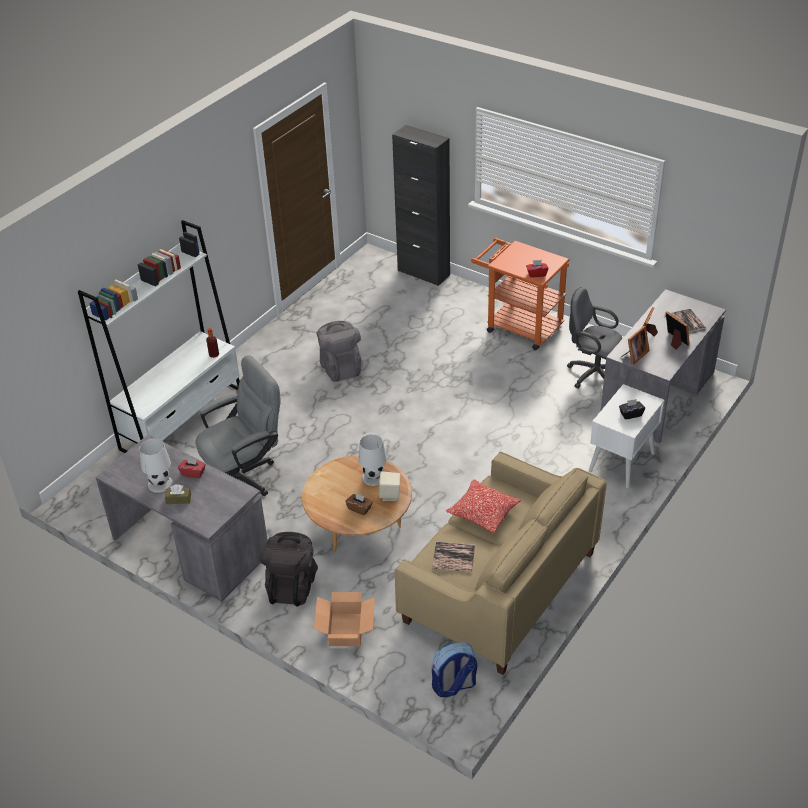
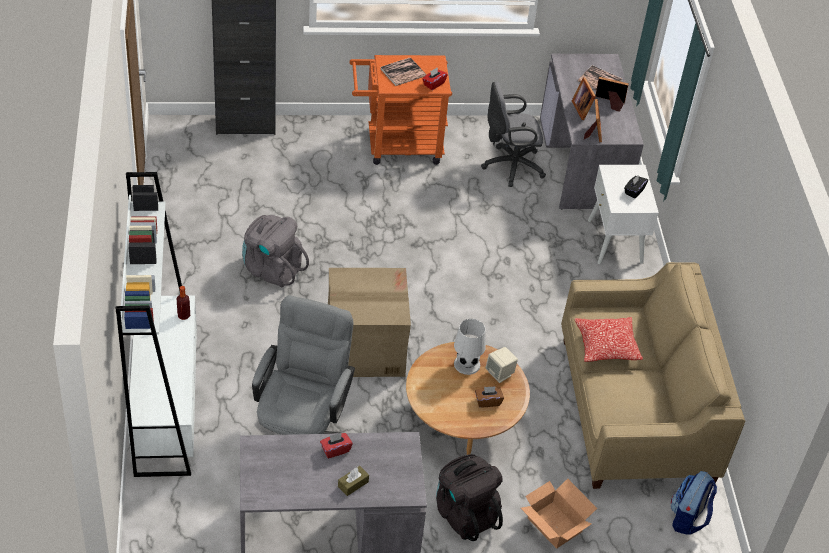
camera: 45 degrees left, 5 degrees up
white table lamp [139,439,173,493] -> none
book [432,542,475,572] -> book moved to [380,57,426,86]
none -> cardboard box [328,268,411,377]

